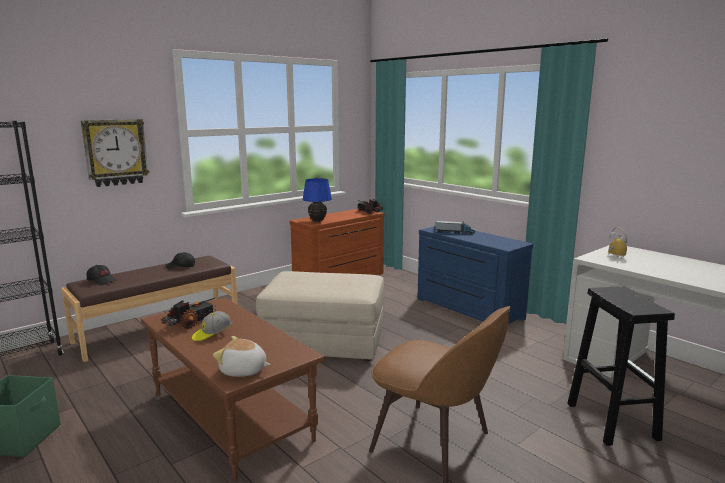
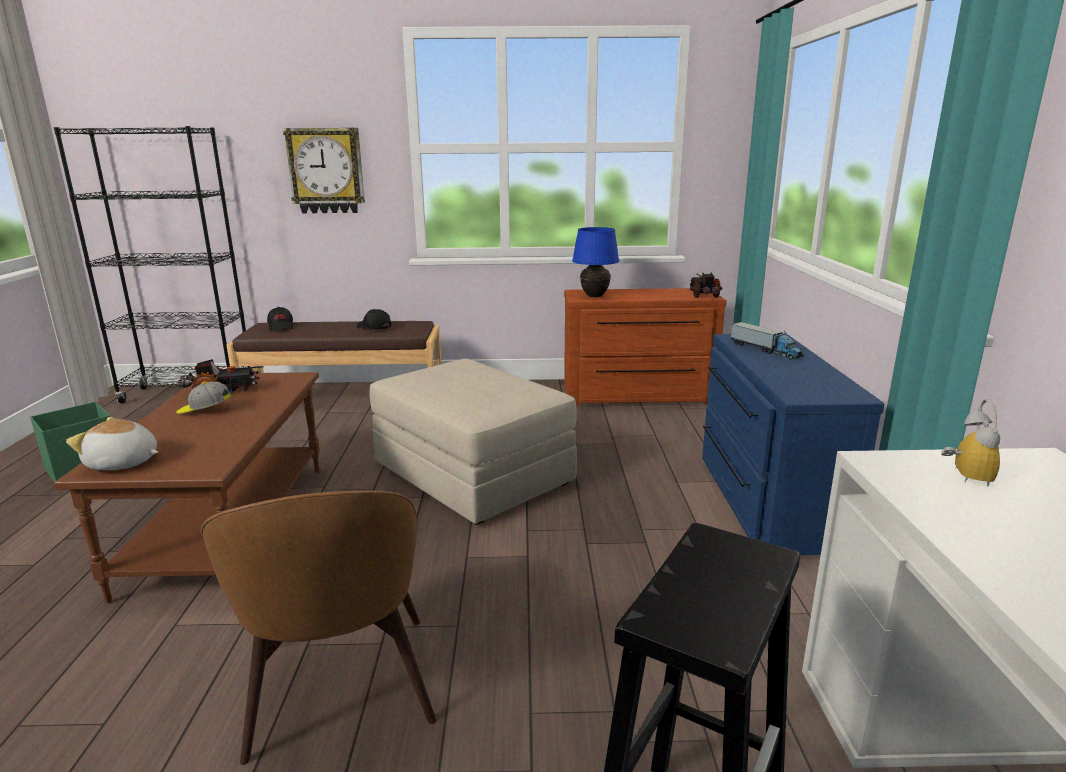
camera: 40 degrees right, 5 degrees up
plush toy [213,336,271,377] -> plush toy turned 45 degrees counterclockwise [66,417,158,470]

